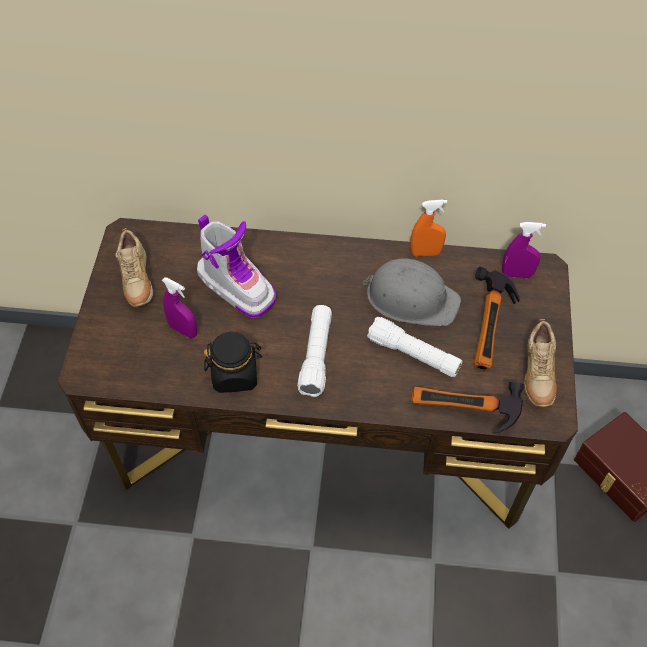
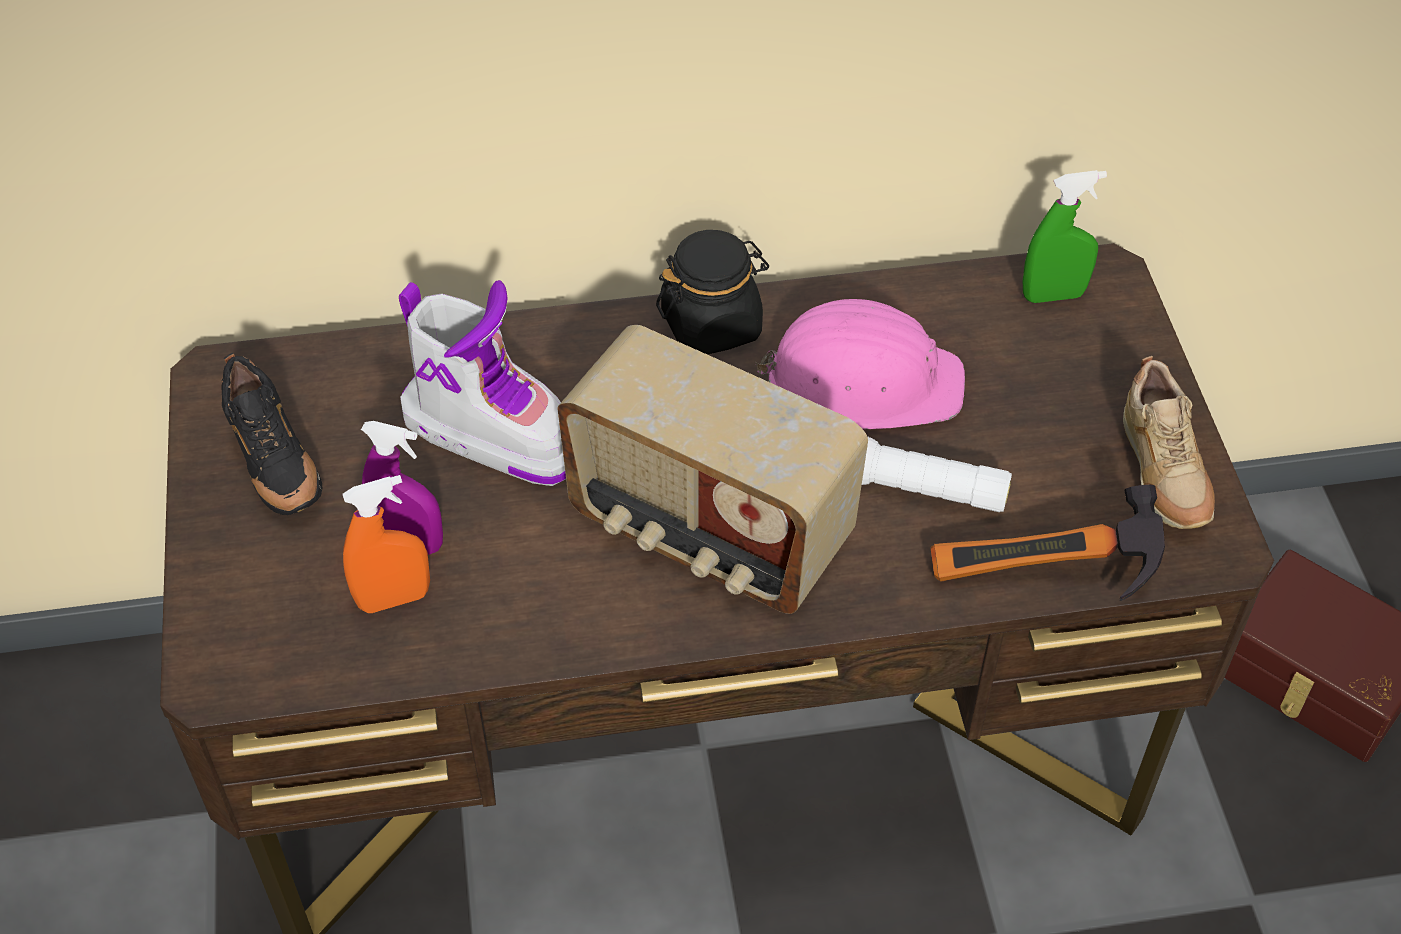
camera: 15 degrees left, 5 degrees down
beige shoe [115,228,153,307] -> black shoe [221,353,322,515]
black jar [204,332,262,393] -> black jar moved to [656,230,769,355]
white flashlight [297,305,332,397] -> radio [558,325,868,614]
grey hard hat [362,258,461,326] -> pink hard hat [756,299,965,429]
orange spray bottle [410,199,448,257] -> orange spray bottle moved to [342,475,430,613]
hammer [473,267,520,370] -> none
purple spray bottle [502,222,546,278] -> green spray bottle [1023,170,1107,303]

